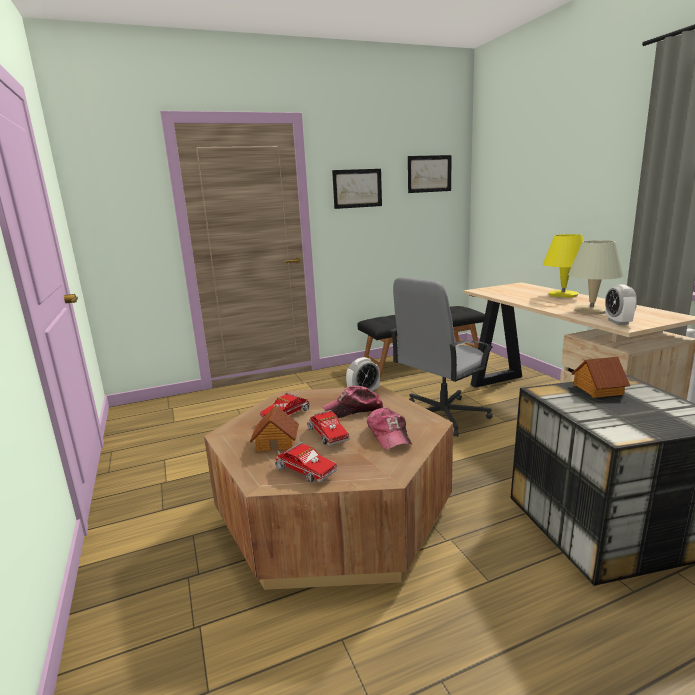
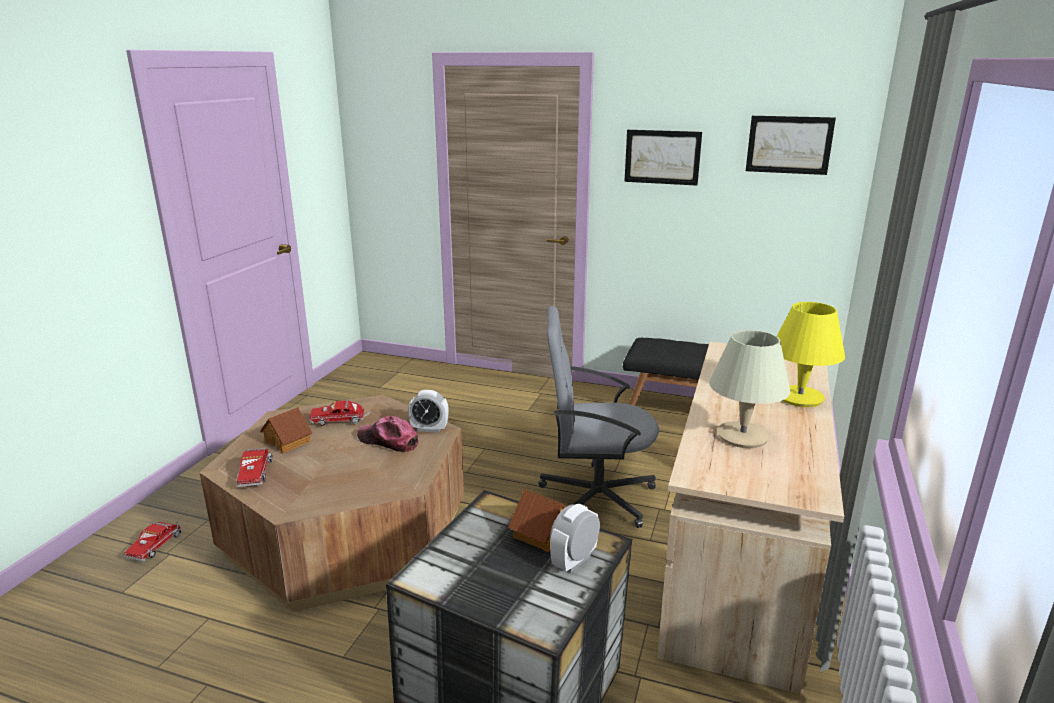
camera: 40 degrees right, 5 degrees up
toy truck [307,410,350,445] -> toy truck moved to [124,521,182,561]
cap [367,407,412,450] -> none
alarm clock [605,284,637,325] -> alarm clock moved to [550,504,600,573]

